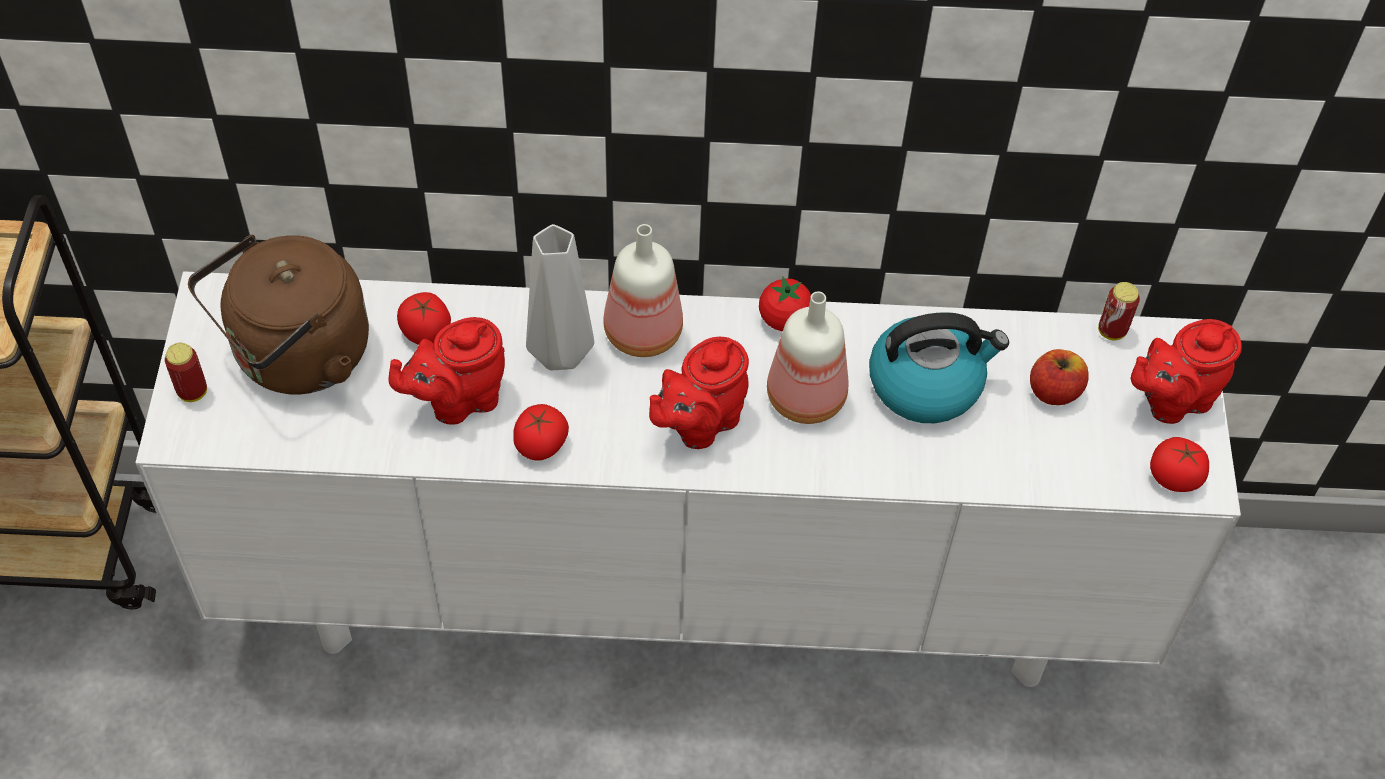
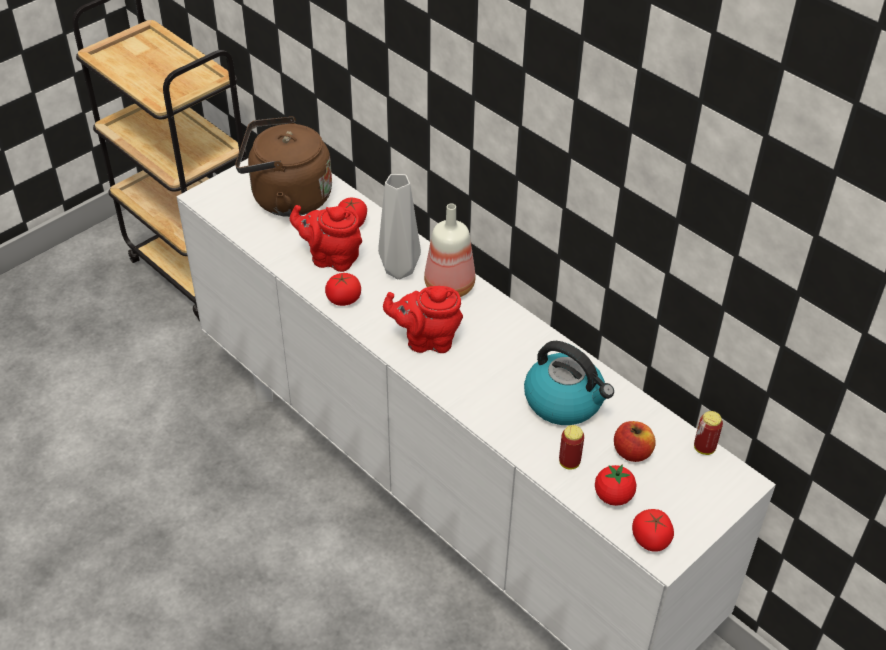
camera: 45 degrees right, 10 degrees down
can [164,343,207,402] -> can moved to [559,425,584,470]
tomato [759,276,811,331] -> tomato moved to [595,464,637,506]
bottle [767,291,848,424] -> none
red teapot [1131,319,1242,424] -> none

